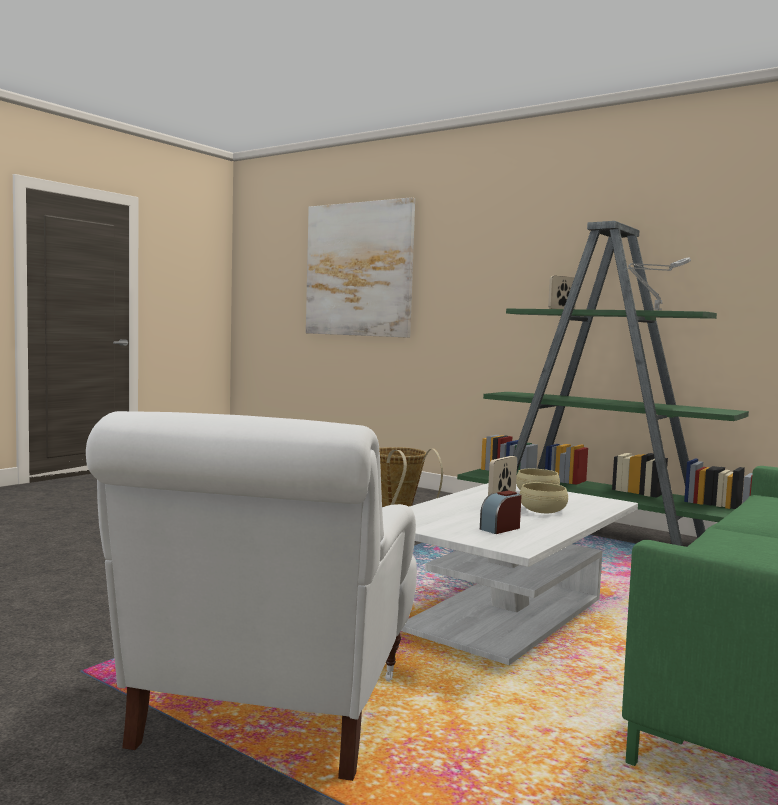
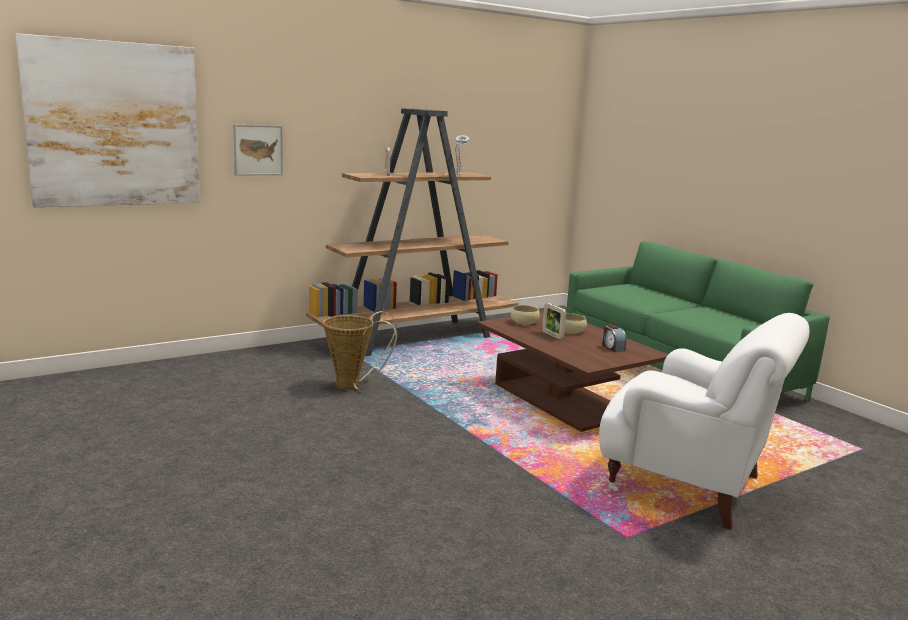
camera: 70 degrees left, 10 degrees up
white coffee table [401,483,638,665] -> brown coffee table [477,312,668,432]
green bookcase [457,221,752,546] -> brown bookcase [306,108,519,356]
none -> picture [233,124,283,176]

